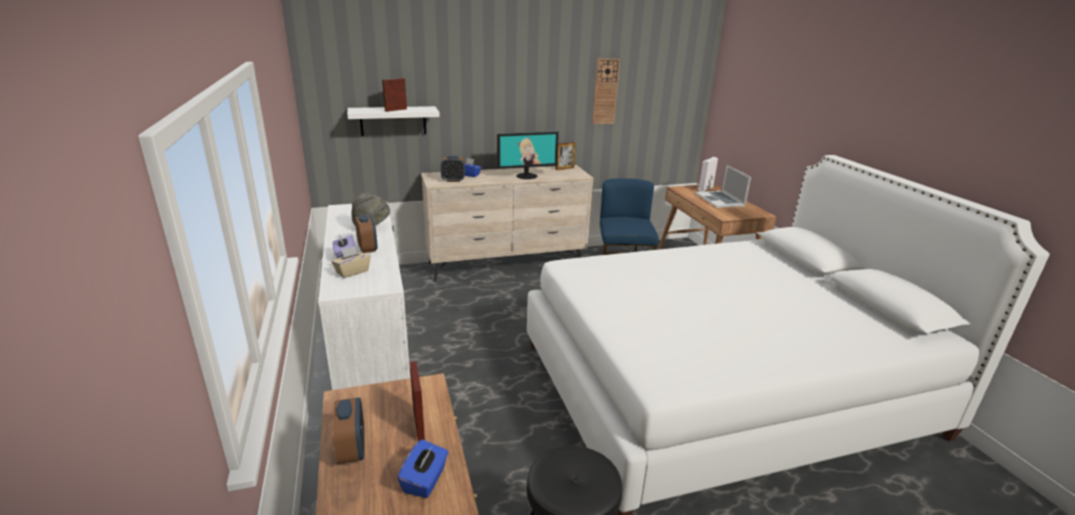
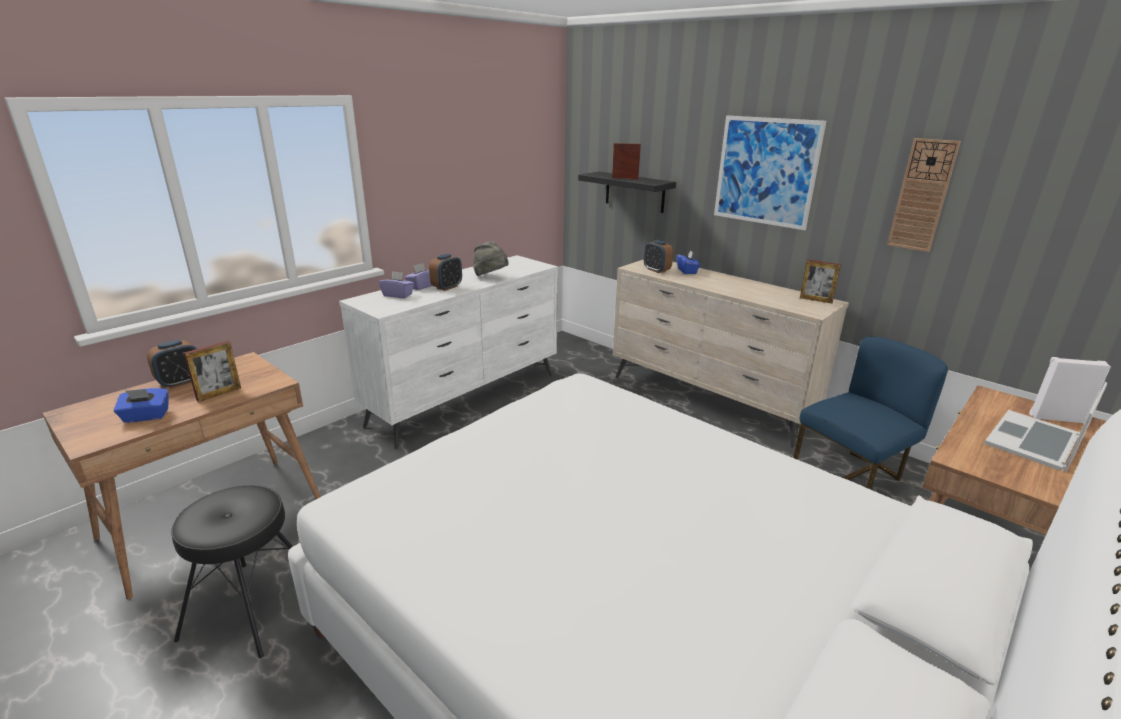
camera: 60 degrees right, 0 degrees up
beige tissue box [331,246,370,278] -> purple tissue box [379,271,414,298]
white shelf [347,106,440,136] -> black shelf [578,172,676,213]
monitor [497,131,559,179] -> none
none -> picture [714,116,826,230]

